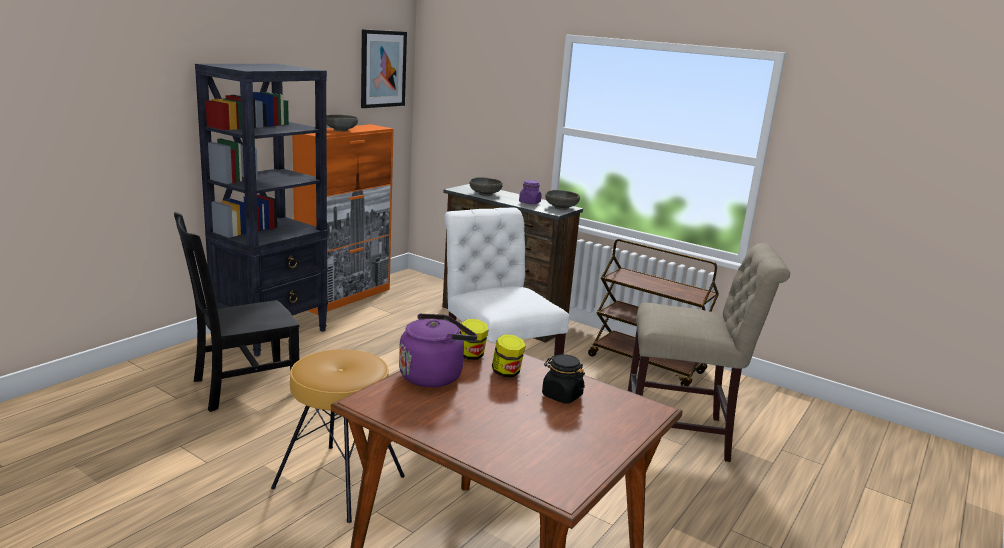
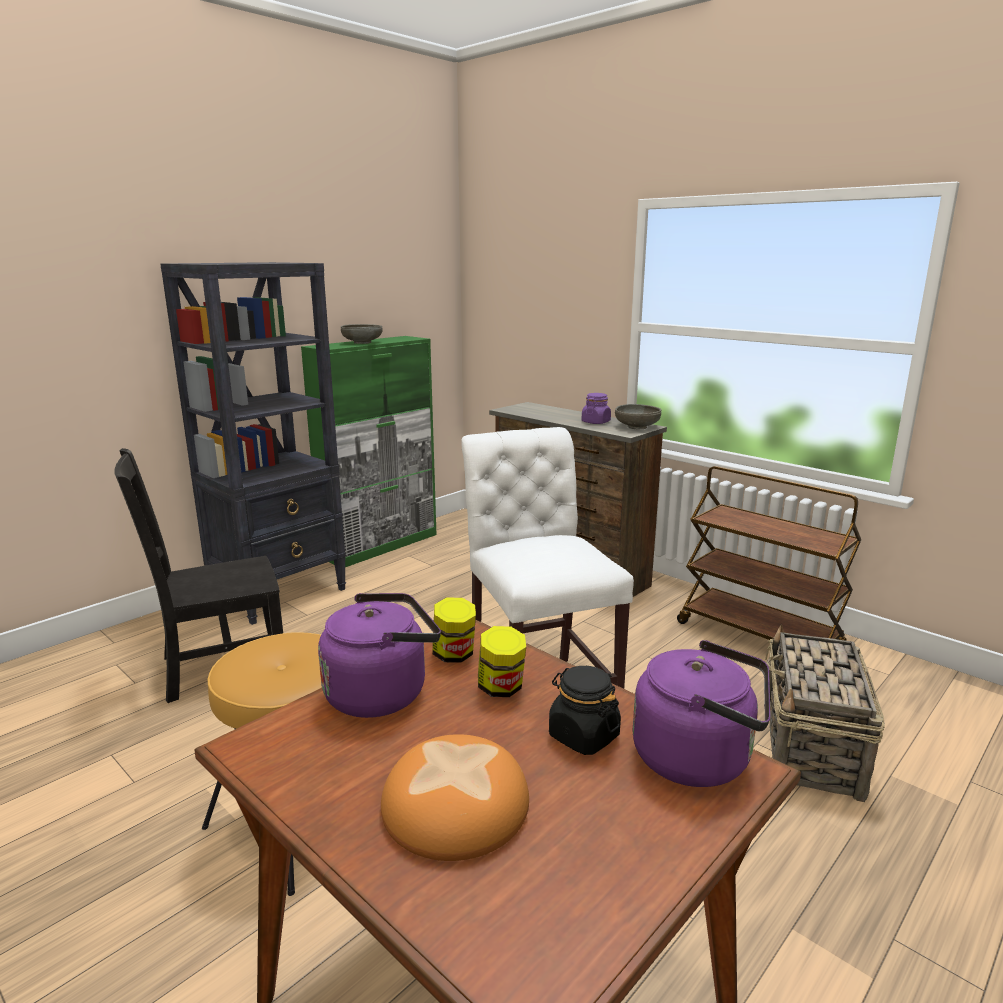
camera: 10 degrees right, 0 degrees up
orange cabinet [292,124,394,315] -> green cabinet [301,336,437,567]
picture [361,29,407,108] -> none
grey bowl [470,177,503,196] -> none
beige chair [628,243,790,462] -> basket [764,624,885,802]
none -> bread [381,734,529,861]
none -> purple kettle [633,640,770,787]

